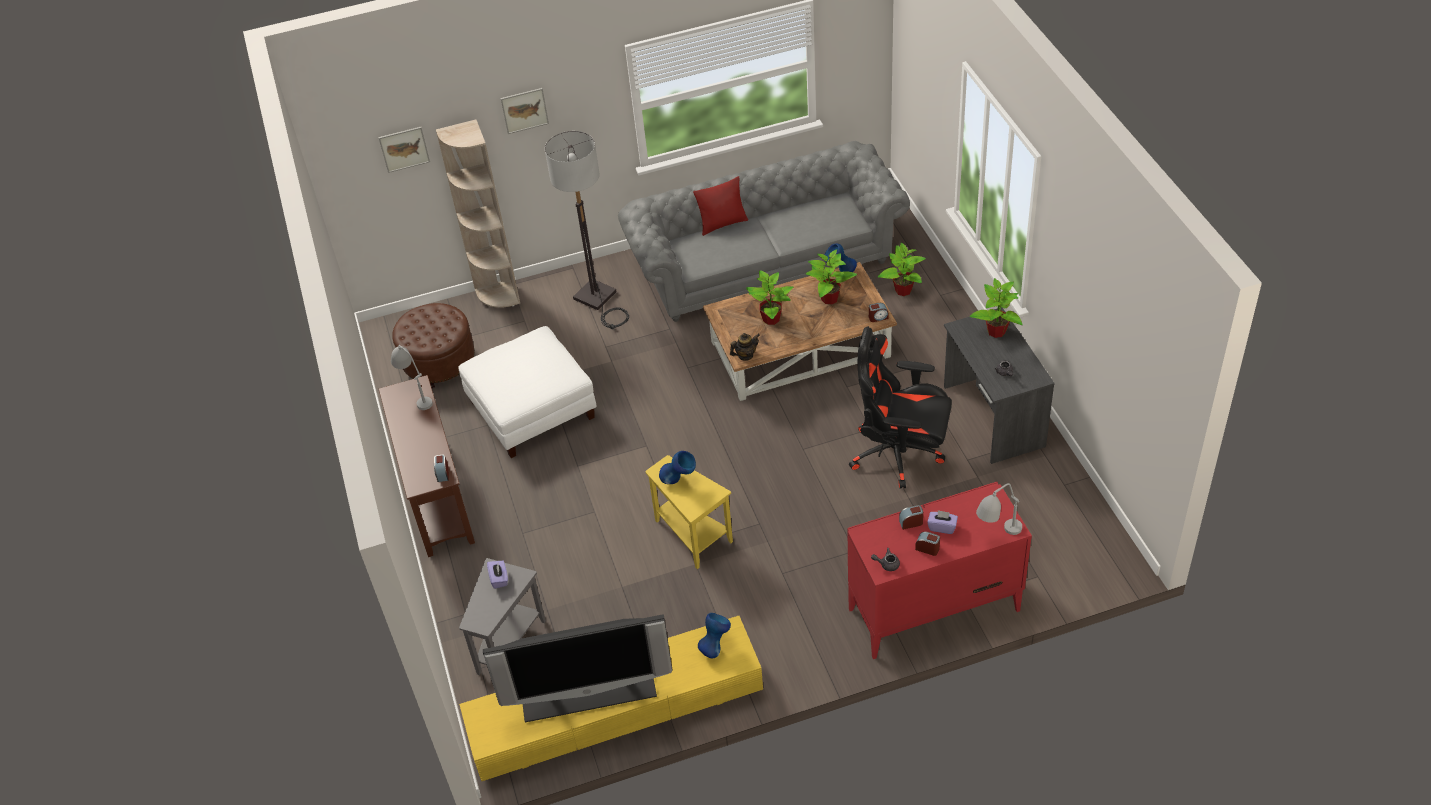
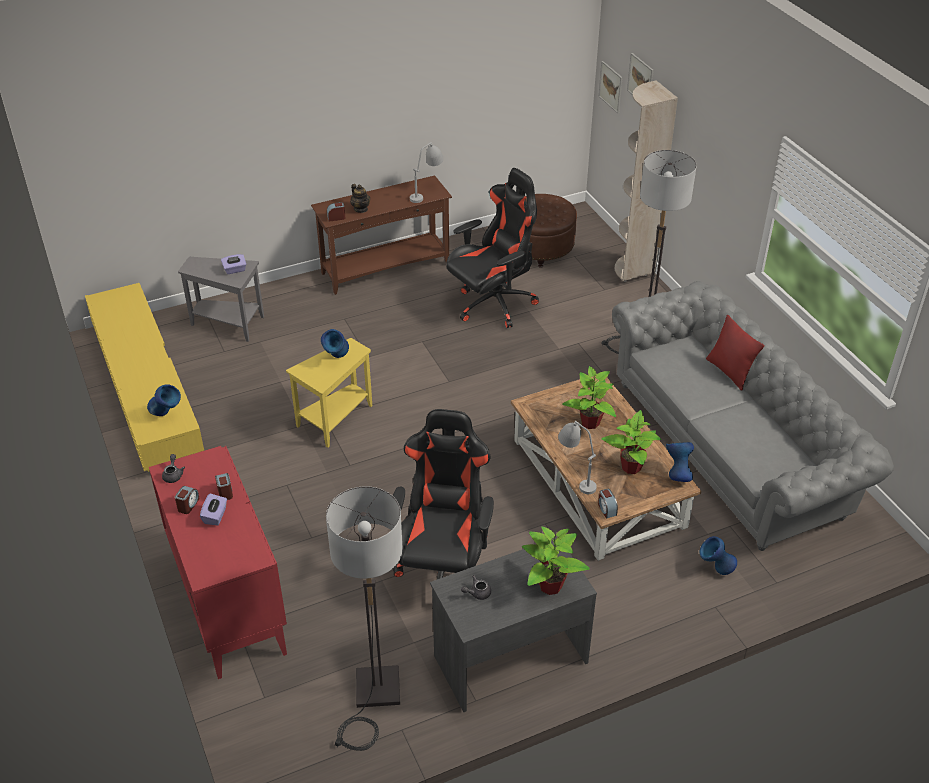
camera: 80 degrees right, 5 degrees down
white ottoman [459,326,597,458] -> black office chair [446,168,539,328]
television [483,614,672,722] -> none
picture [500,88,549,134] -> picture moved to [599,61,623,113]
teapot [730,333,759,361] -> teapot moved to [350,184,370,213]
potted plant [878,242,926,296] -> blue vase [700,536,737,575]
grey table lamp [976,483,1022,535] -> grey table lamp moved to [558,421,597,494]
none -> floor lamp [326,486,403,751]

